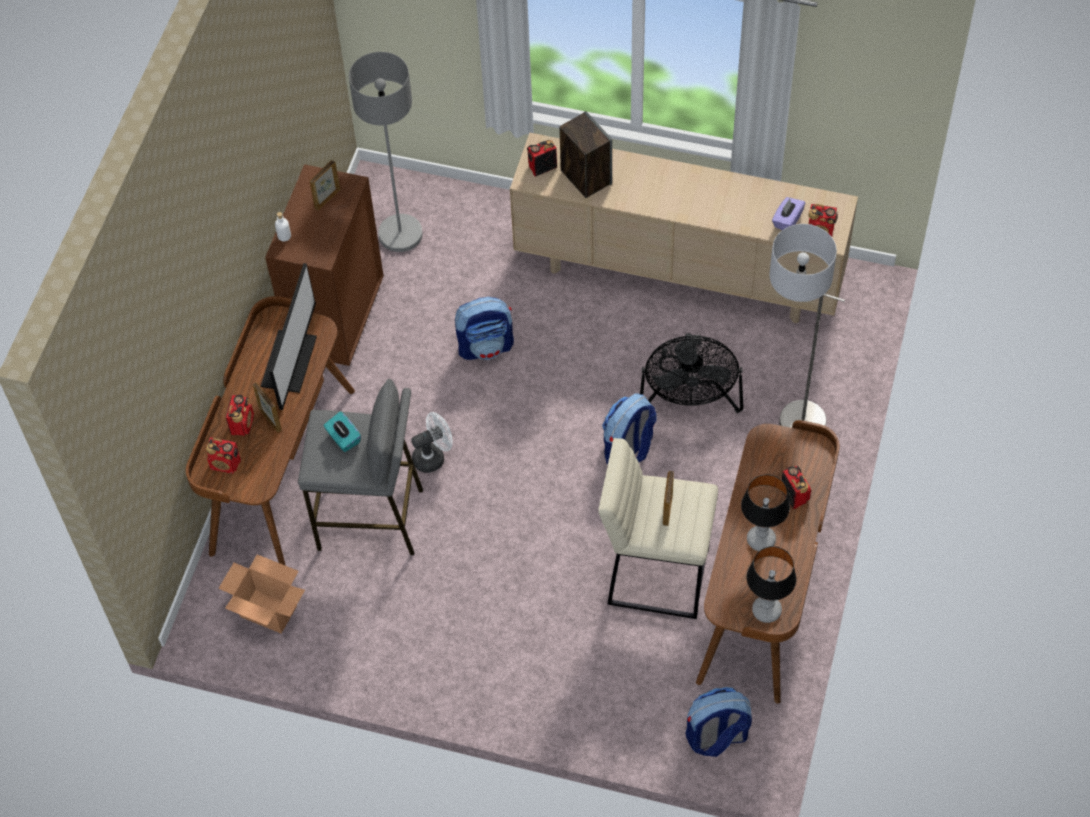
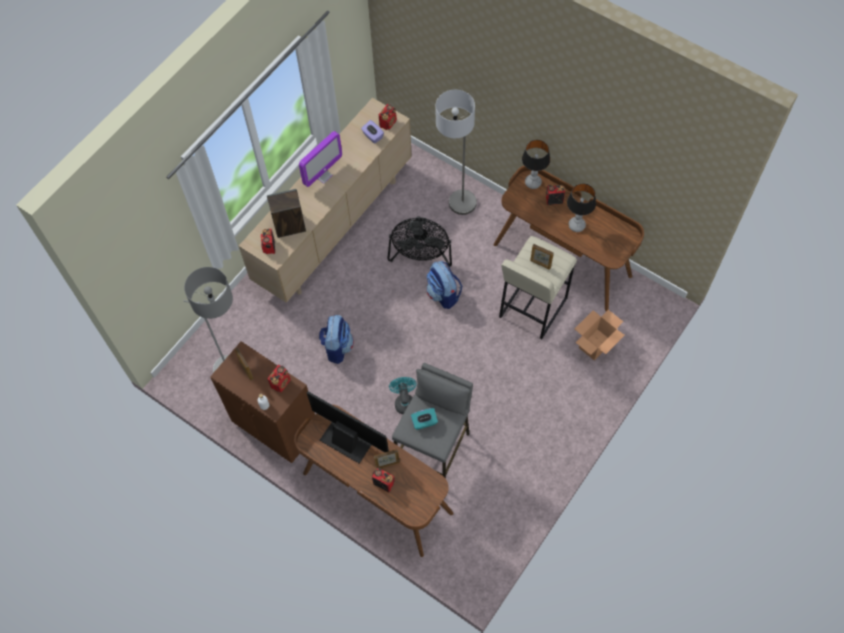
camera: 70 degrees left, 5 degrees up
radio [206,437,241,474] -> radio moved to [267,365,291,392]
cardboard box [218,554,305,633] -> cardboard box moved to [575,310,625,361]
white fan [411,412,453,473] -> turquoise fan [389,377,416,414]
black fan [640,333,744,413] -> black fan turned 75 degrees clockwise [387,216,452,267]
backpack [686,687,752,757] -> none
table lamp [747,546,796,623] -> table lamp moved to [522,140,550,189]
none -> monitor [299,131,342,187]

